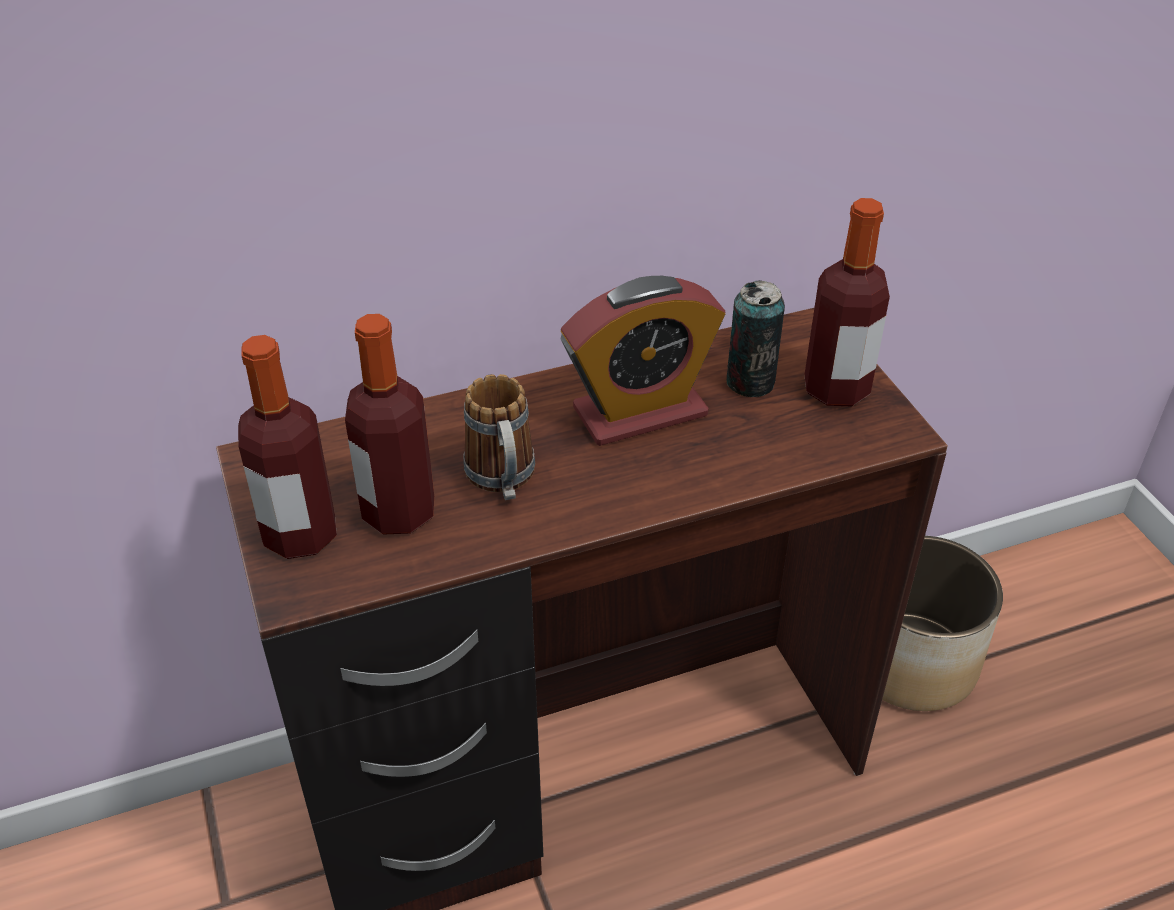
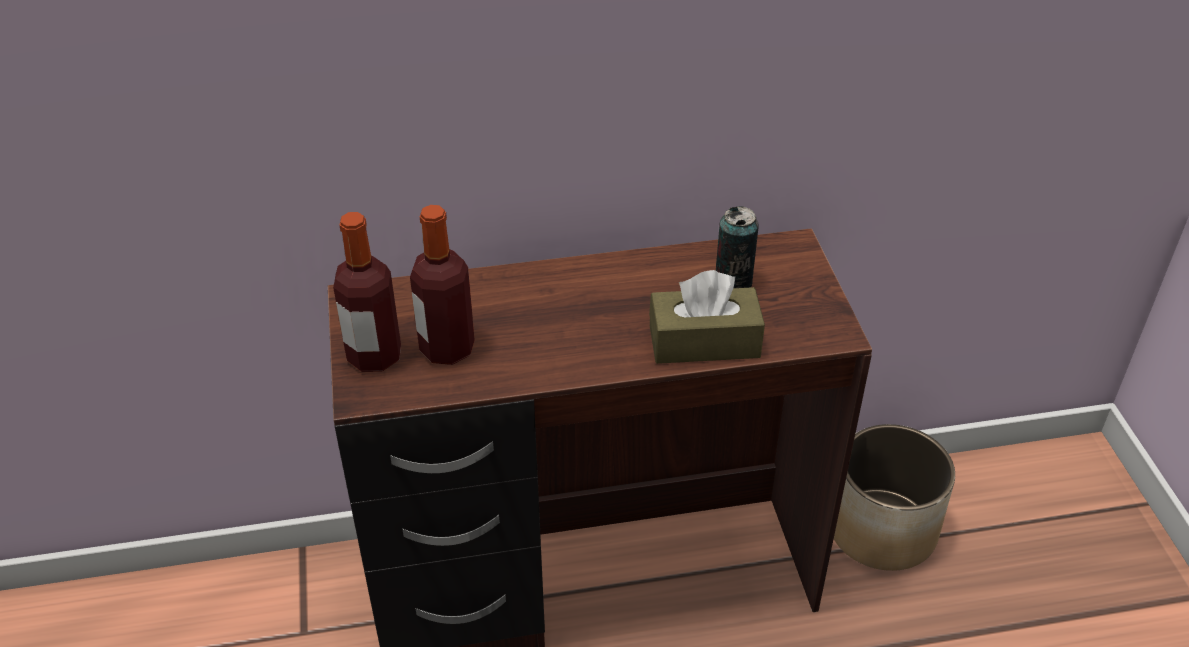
camera: 10 degrees right, 0 degrees up
mug [463,374,535,500] -> none
alarm clock [560,276,726,446] -> none
bottle [805,198,890,406] -> none
none -> brown tissue box [649,270,765,364]

